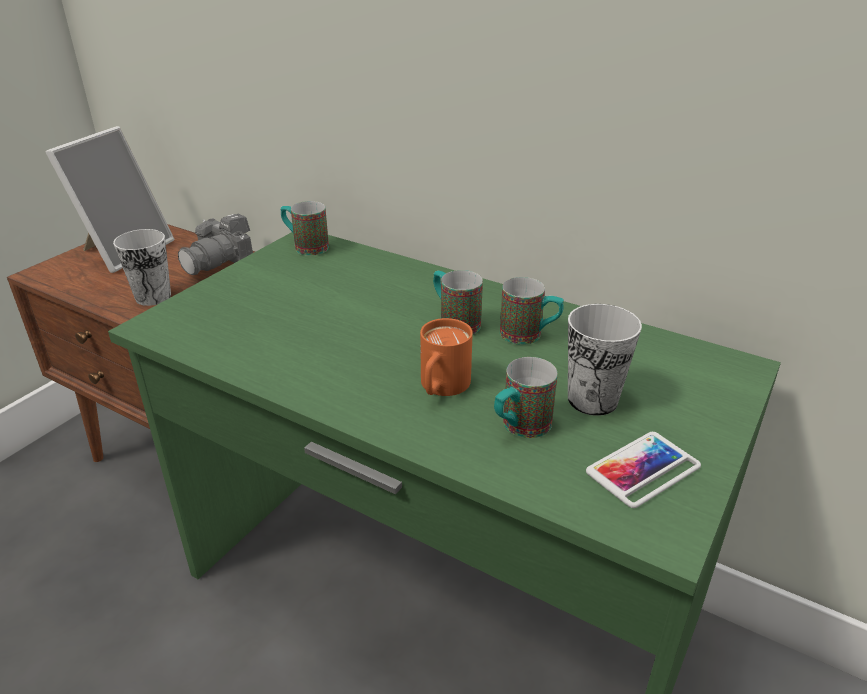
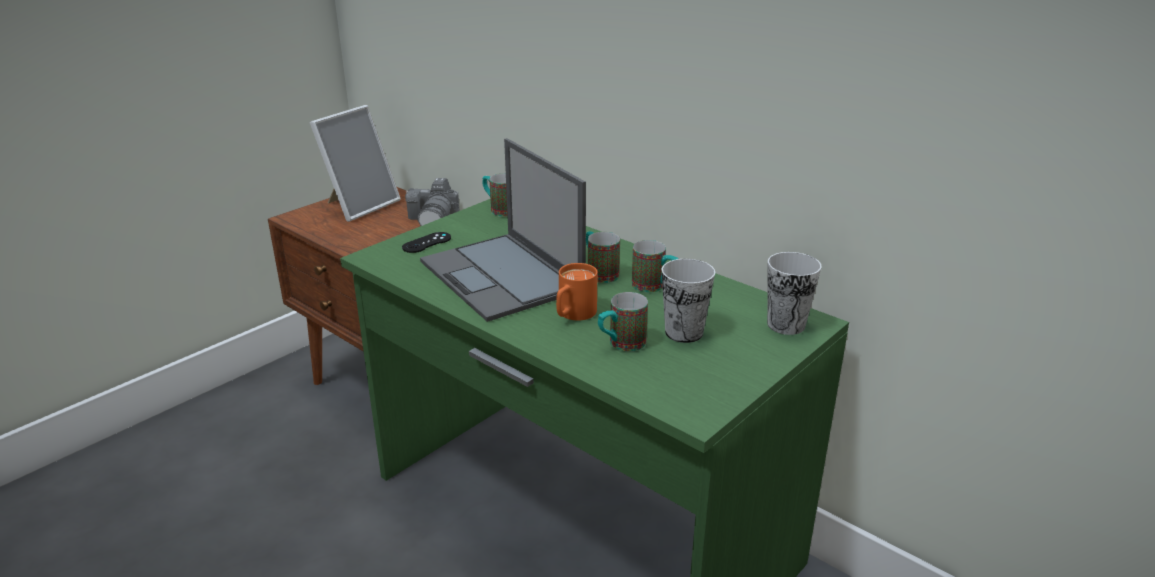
camera: 10 degrees right, 5 degrees down
cup [113,229,171,306] -> cup moved to [767,252,821,335]
camera [178,214,253,275] -> camera turned 45 degrees counterclockwise [405,178,460,226]
phone [586,432,701,508] -> none
none -> black game controller [402,232,451,253]
none -> laptop [420,138,586,322]

